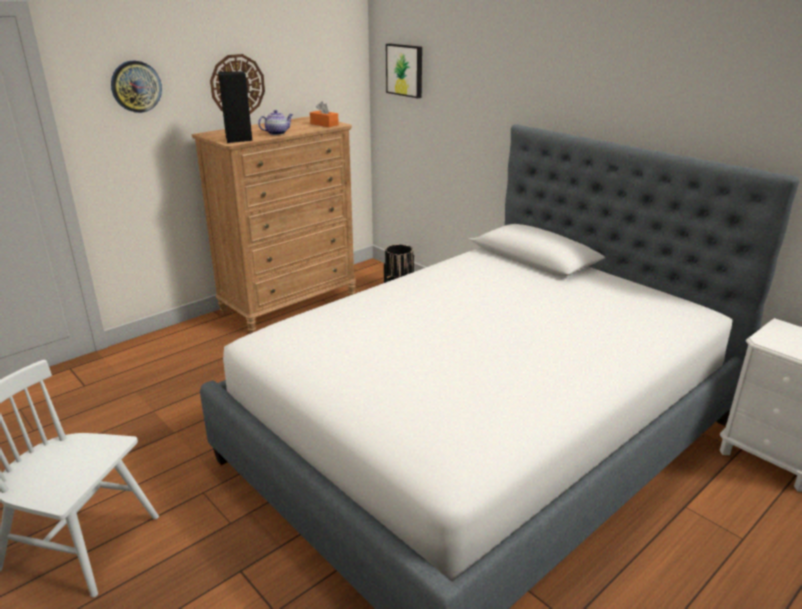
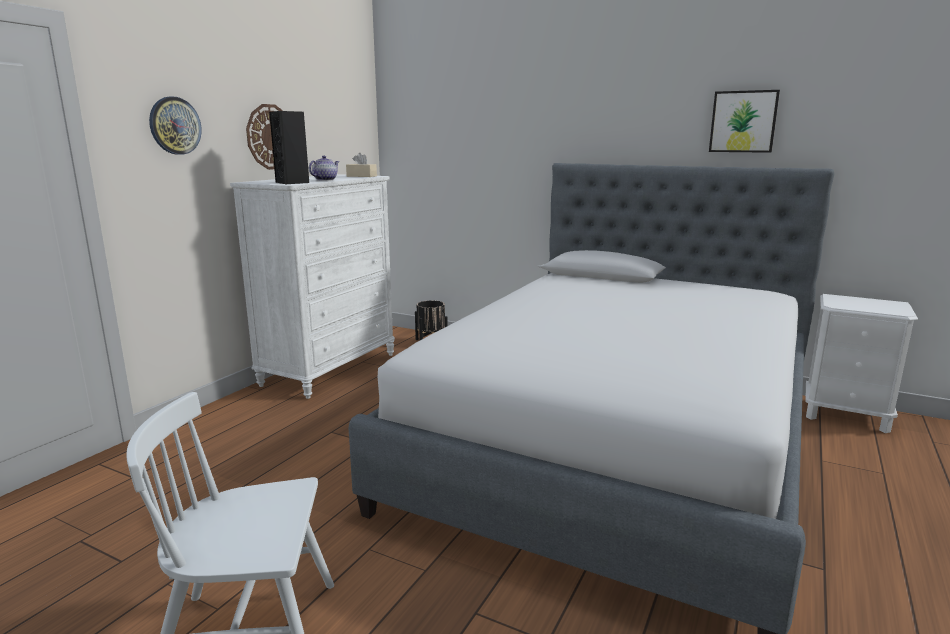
camera: 20 degrees left, 10 degrees down
brown dresser [192,116,356,333] -> white dresser [230,174,395,399]
orange tissue box [310,101,339,127] -> beige tissue box [346,153,377,177]
picture [386,43,422,98] -> picture moved to [709,90,780,153]

